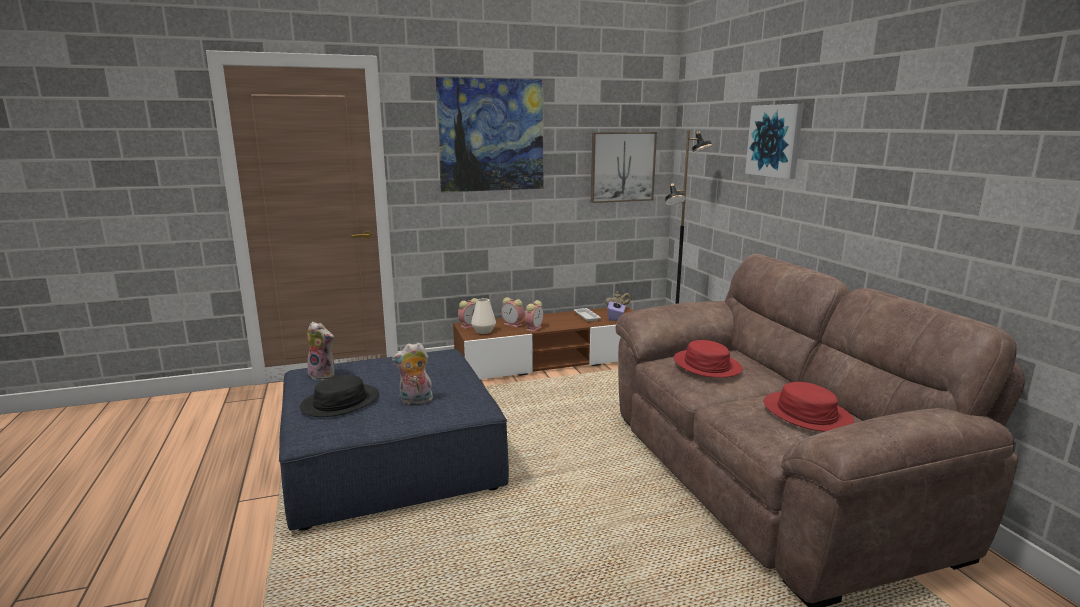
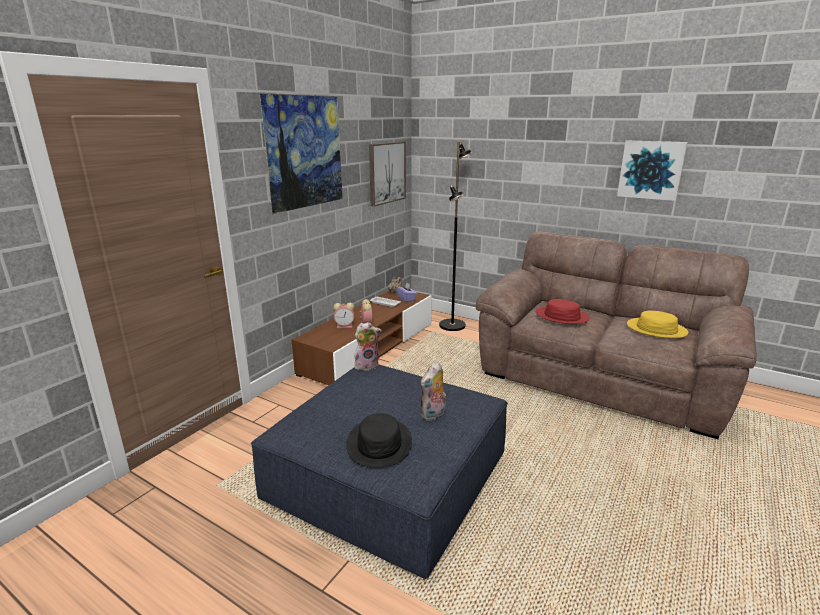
camera: 40 degrees left, 5 degrees up
plush toy [307,322,335,380] -> plush toy moved to [354,322,382,371]
alarm clock [458,298,477,329] -> none
white vase [471,298,496,334] -> none
picture [745,104,804,179] -> picture moved to [617,140,688,201]
red hat [764,382,854,431] -> yellow hat [627,311,688,338]

